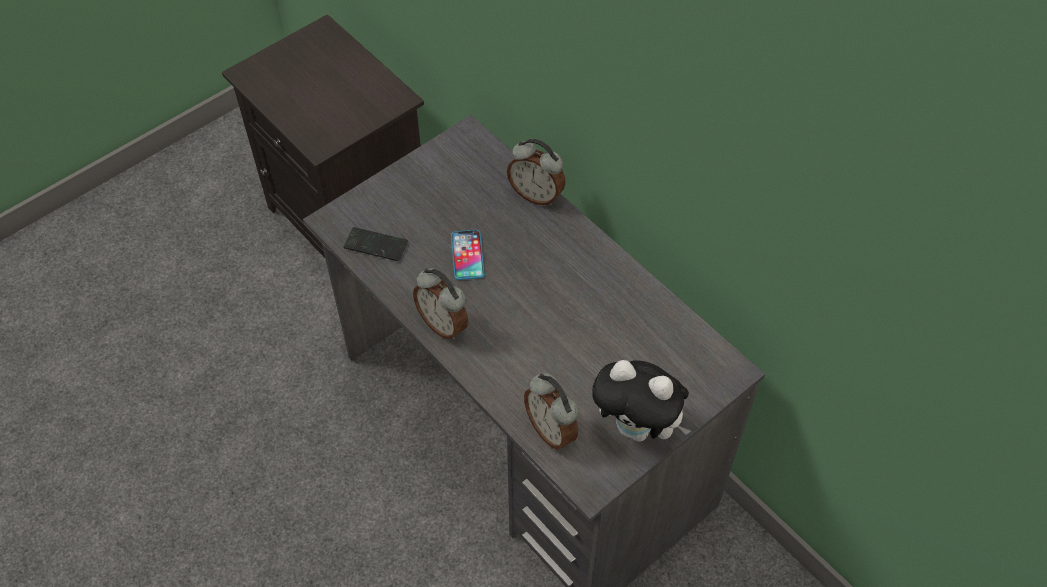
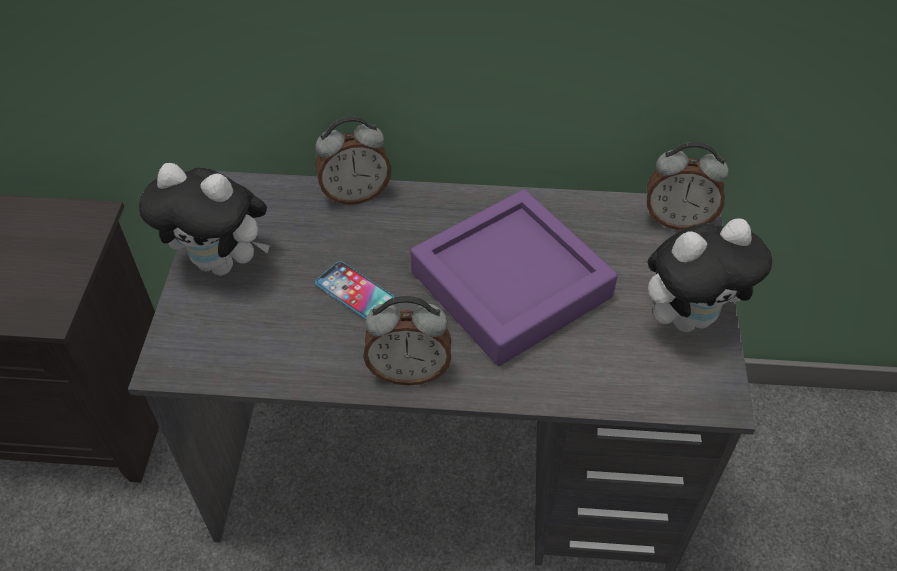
camera: 45 degrees left, 5 degrees down
phone [344,227,408,261] -> none
alarm clock [524,373,578,450] -> alarm clock moved to [647,142,728,230]
none -> plush toy [139,163,270,276]
none -> purple tray [410,189,618,366]

